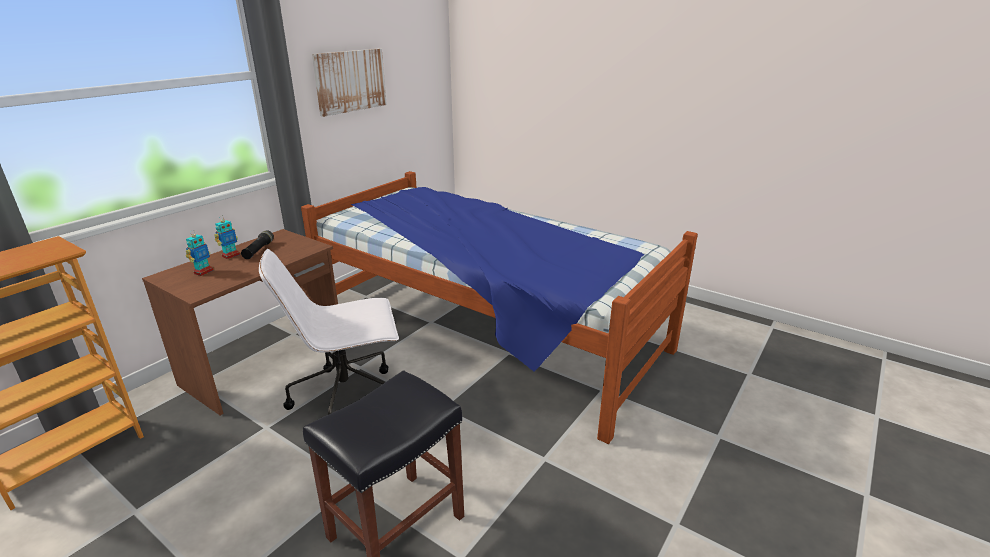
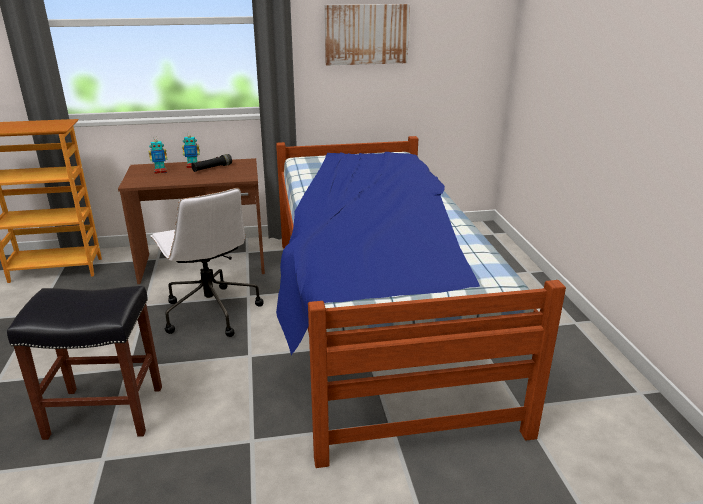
camera: 45 degrees right, 0 degrees up
white office chair [259,249,399,415] -> white office chair turned 150 degrees counterclockwise [151,188,264,337]

